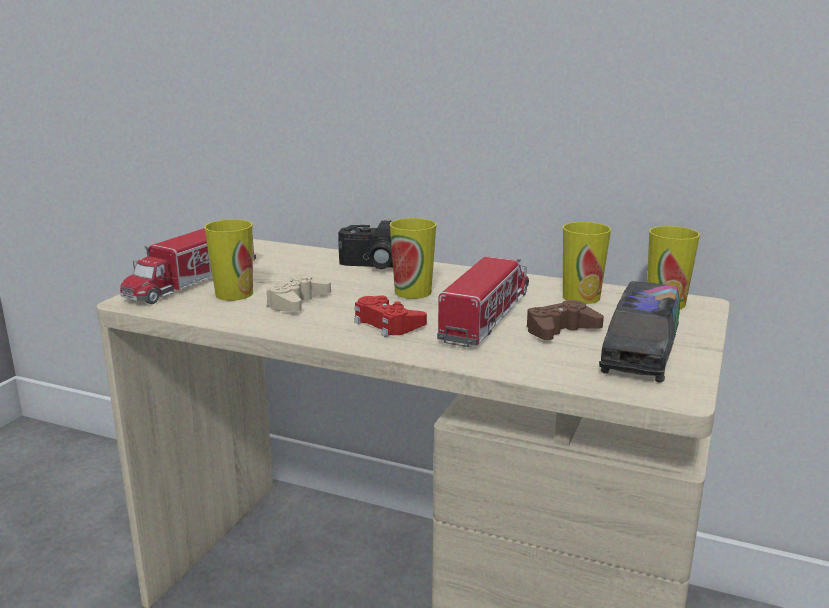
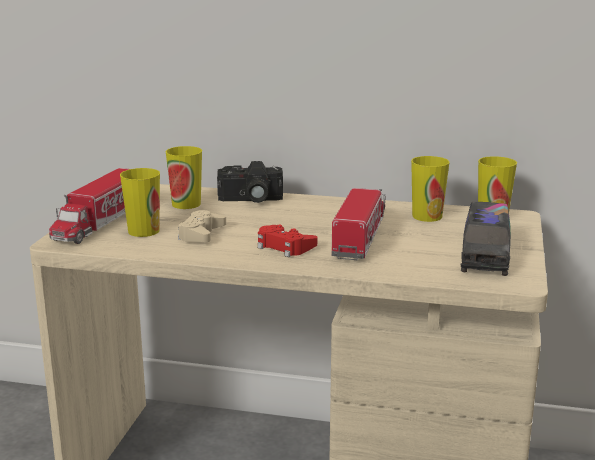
camera: 10 degrees left, 0 degrees up
cup [390,218,437,299] -> cup moved to [166,146,202,209]
brown game controller [527,300,604,340] -> none

